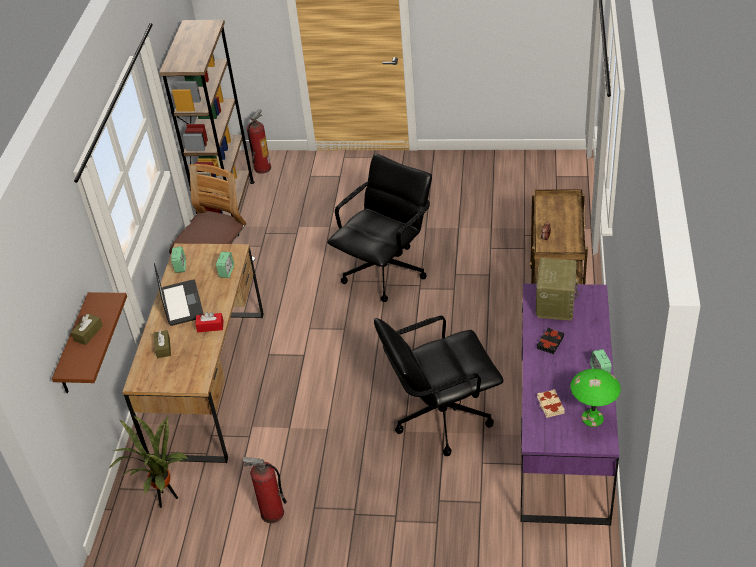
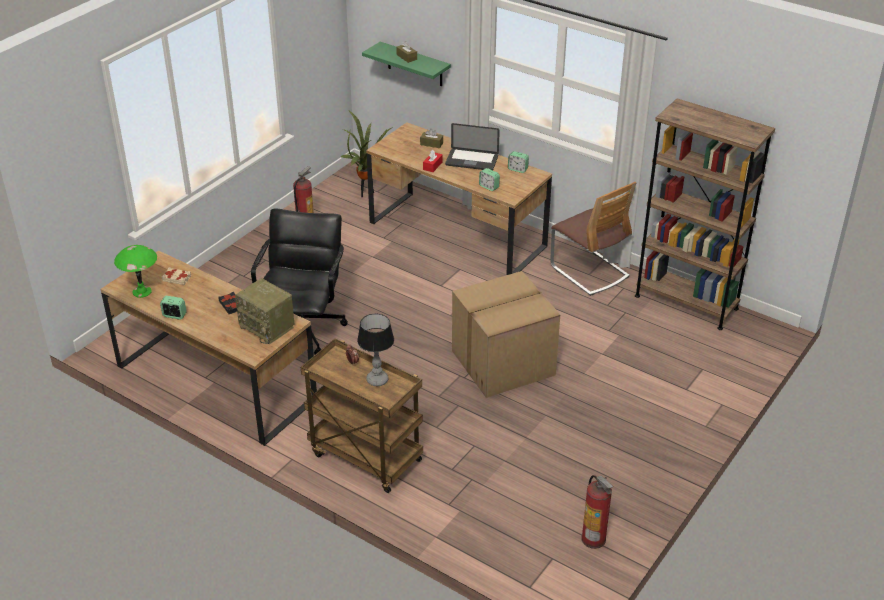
camera: 115 degrees right, 5 degrees down
brown shelf [52,292,127,393] -> green shelf [362,42,451,86]
fire extinguisher [247,109,271,174] -> fire extinguisher moved to [581,475,613,549]
black office chair [327,154,432,302] -> cardboard box [452,271,560,398]
purple desk [520,284,619,526] -> brown desk [100,251,317,446]
none -> table lamp [357,313,394,386]

